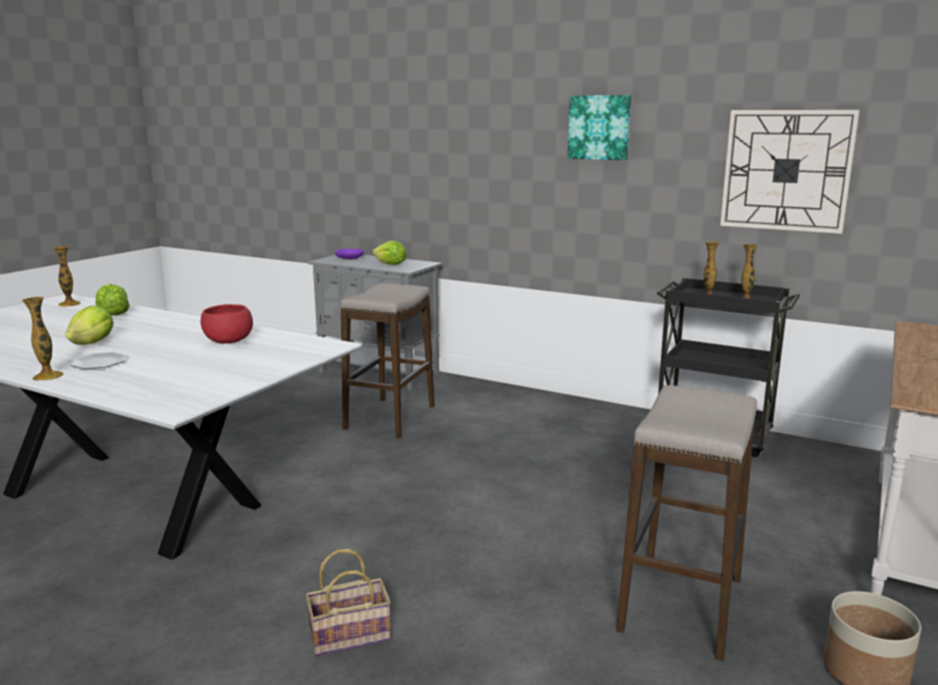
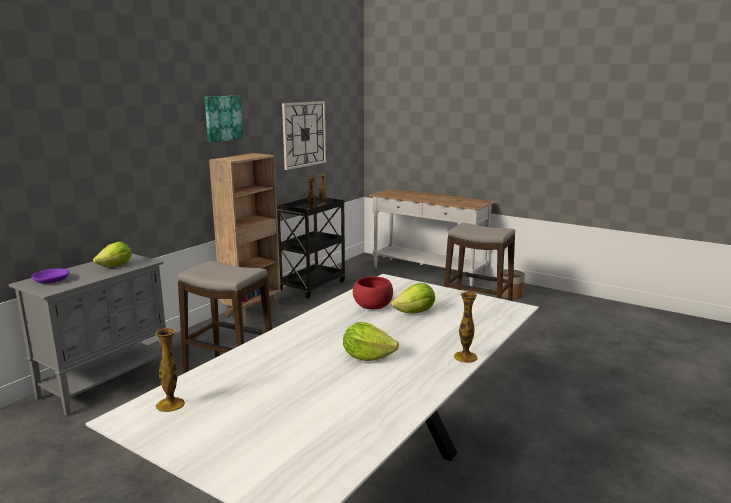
camera: 85 degrees left, 0 degrees up
plate [70,352,127,369] -> none
lettuce [95,284,130,316] -> lettuce moved to [391,283,435,314]
basket [305,549,391,656] -> none
none -> brown bookcase [209,153,281,323]

